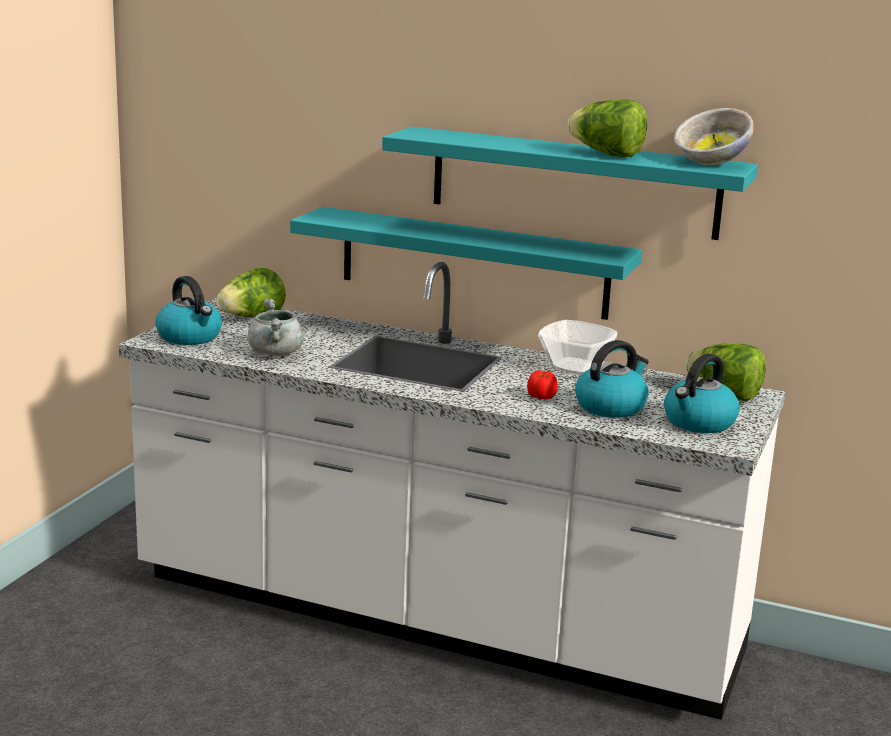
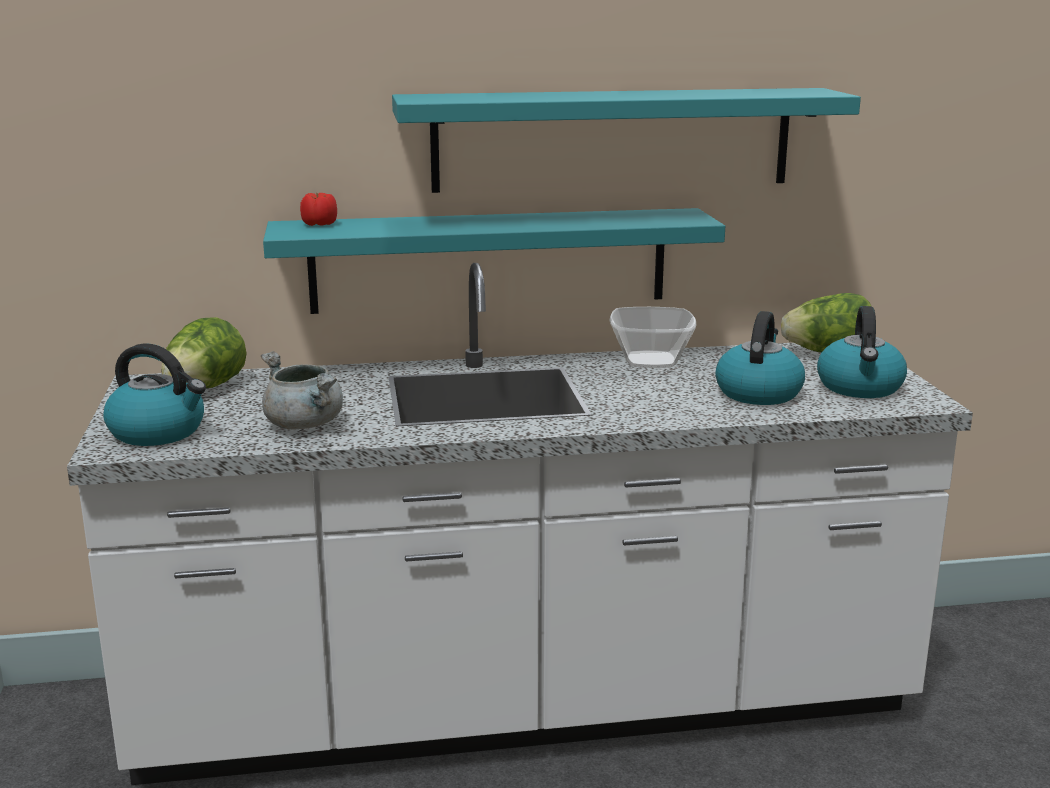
camera: 30 degrees left, 0 degrees up
tomato [527,370,558,399] -> tomato moved to [300,193,337,226]
lettuce [568,99,647,157] -> none
bowl [674,108,754,165] -> none

